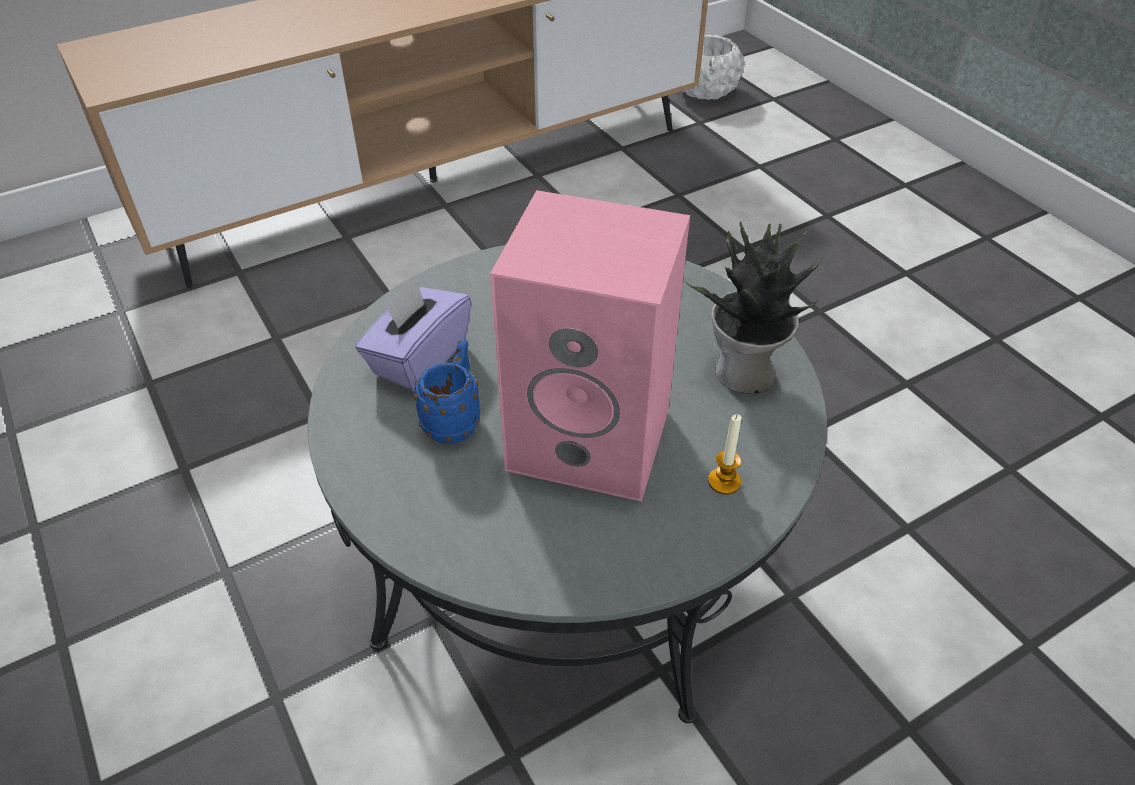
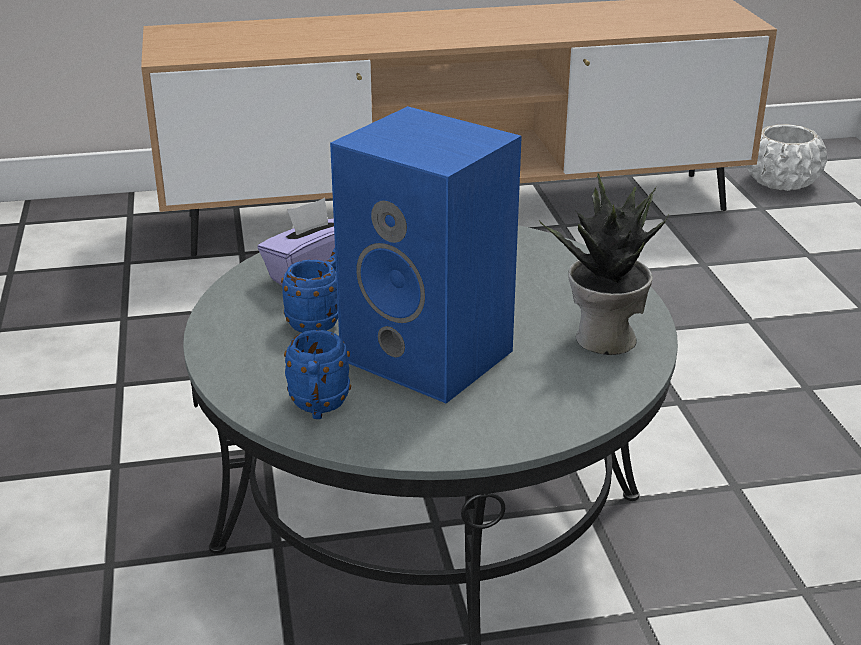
camera: 20 degrees right, 15 degrees down
pink speaker [490,190,690,502] -> blue speaker [330,106,522,403]
candle [708,414,742,494] -> none
none -> blue mug [284,330,351,419]

